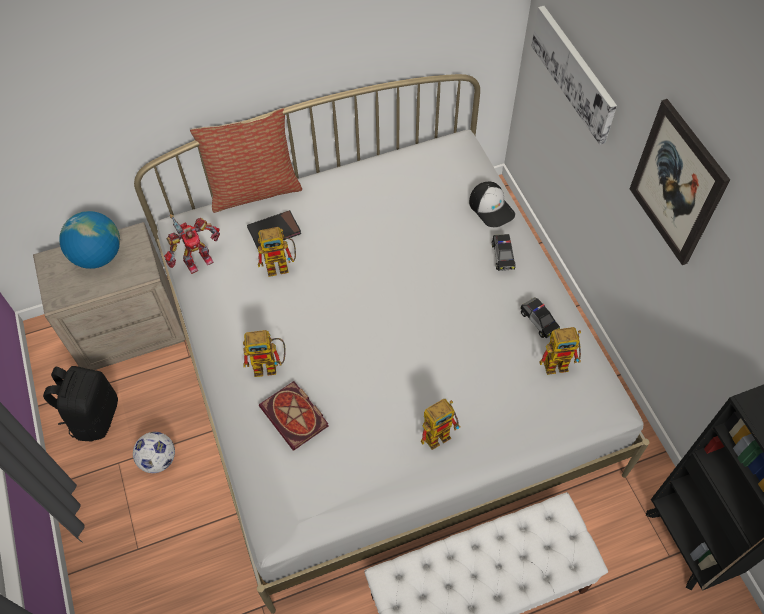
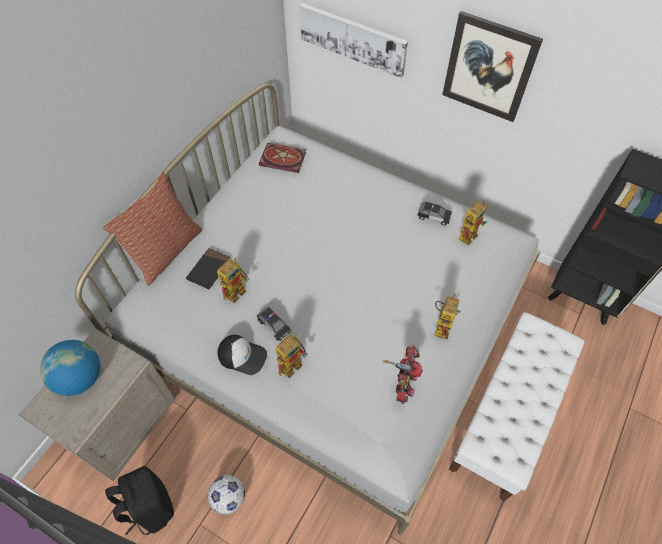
camera: 40 degrees left, 0 degrees up
toy robot [164,214,220,274] -> toy robot moved to [383,345,423,404]
book [259,381,329,451] -> book moved to [259,143,306,173]
cap [469,182,515,227] -> cap moved to [218,335,267,375]
toy car [492,234,516,271] -> toy car moved to [257,306,292,341]

